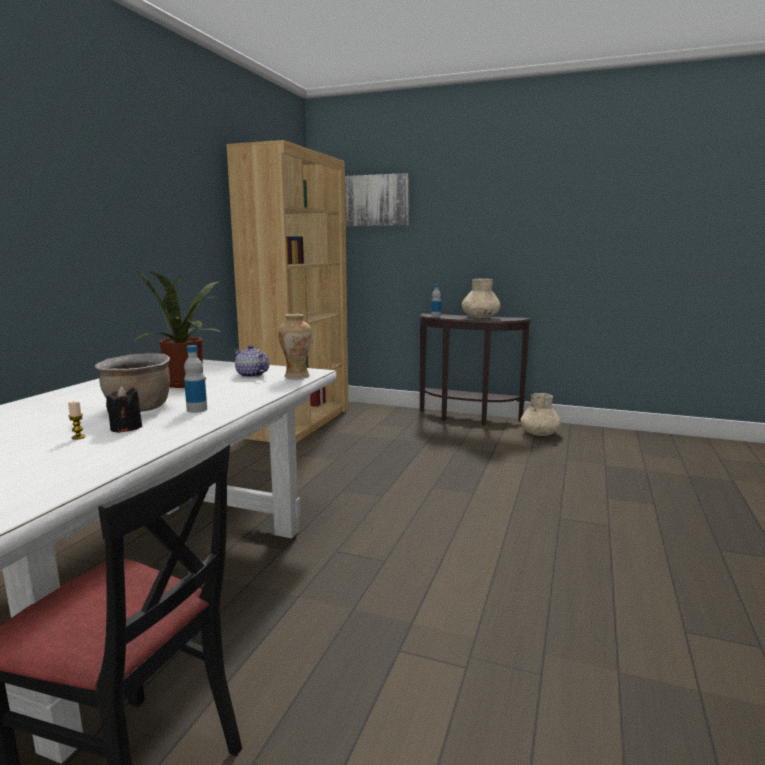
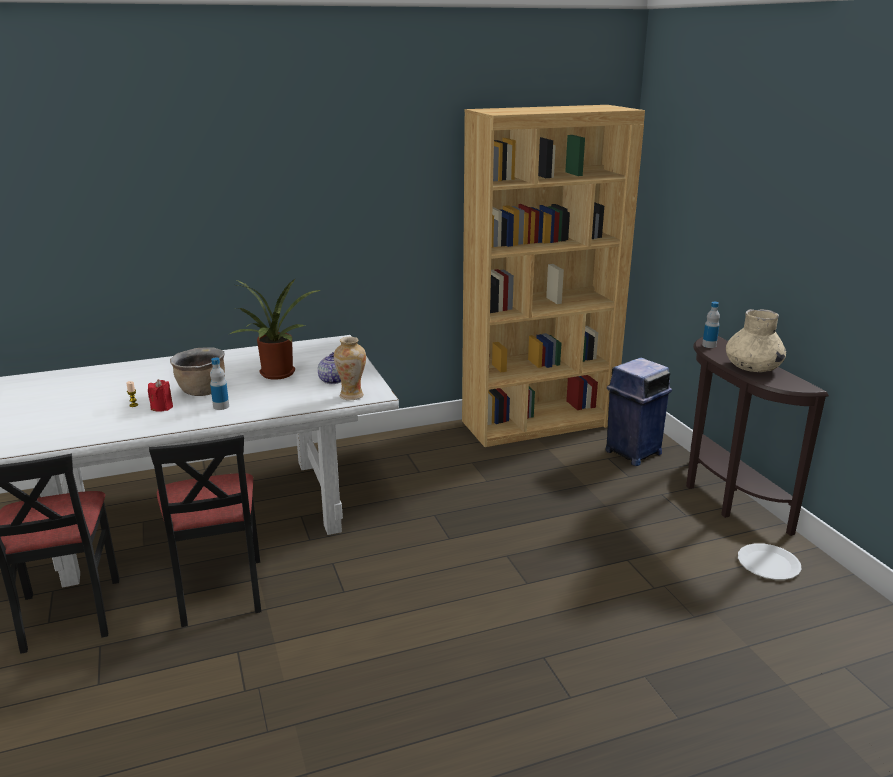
camera: 50 degrees right, 10 degrees up
black candle [106,386,142,433] -> red candle [148,379,173,412]
picture [345,173,410,226] -> none
beige vase [520,393,561,436] -> white plate [738,543,801,580]
none -> black chair [149,435,261,627]
none -> blue trash can [606,357,672,466]

